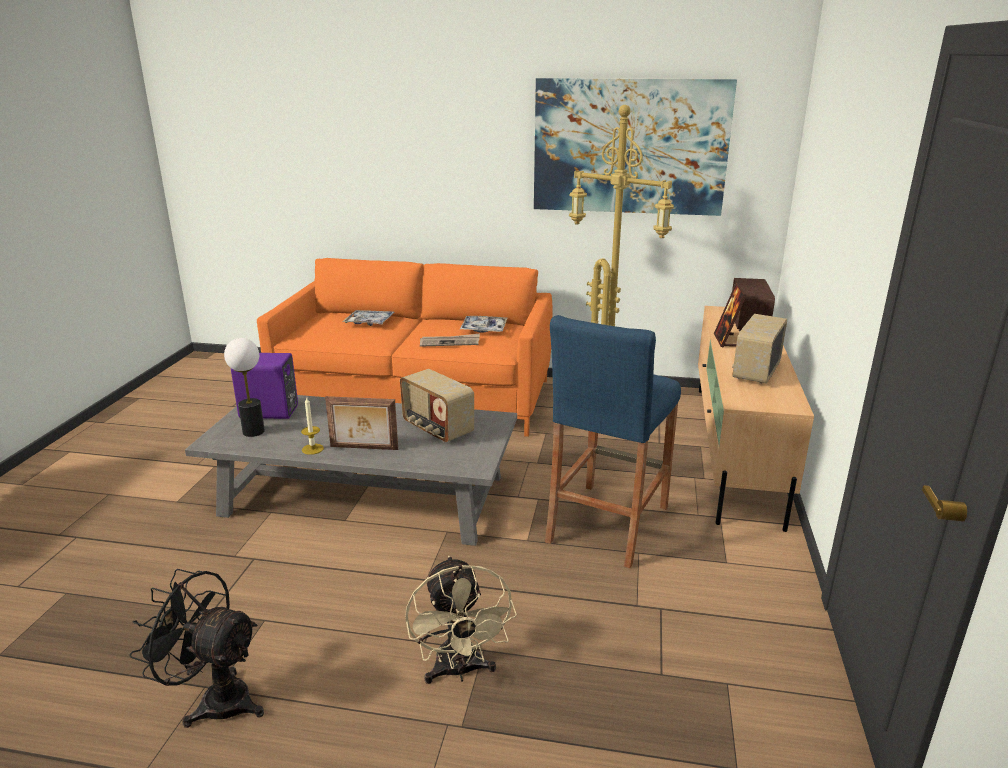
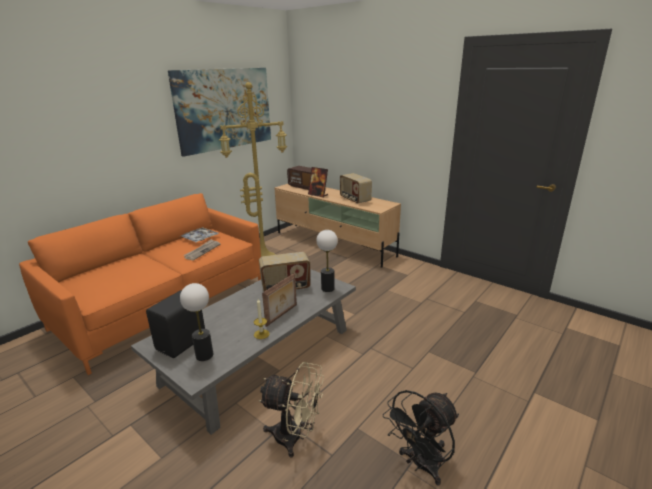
camera: 60 degrees left, 0 degrees up
purple speaker [231,353,298,419] -> black speaker [146,290,205,358]
tray [342,310,394,326] -> none
beige fan [405,556,517,684] -> beige fan moved to [258,362,324,458]
blue stool [545,315,681,568] -> none
none -> table lamp [316,230,338,292]

